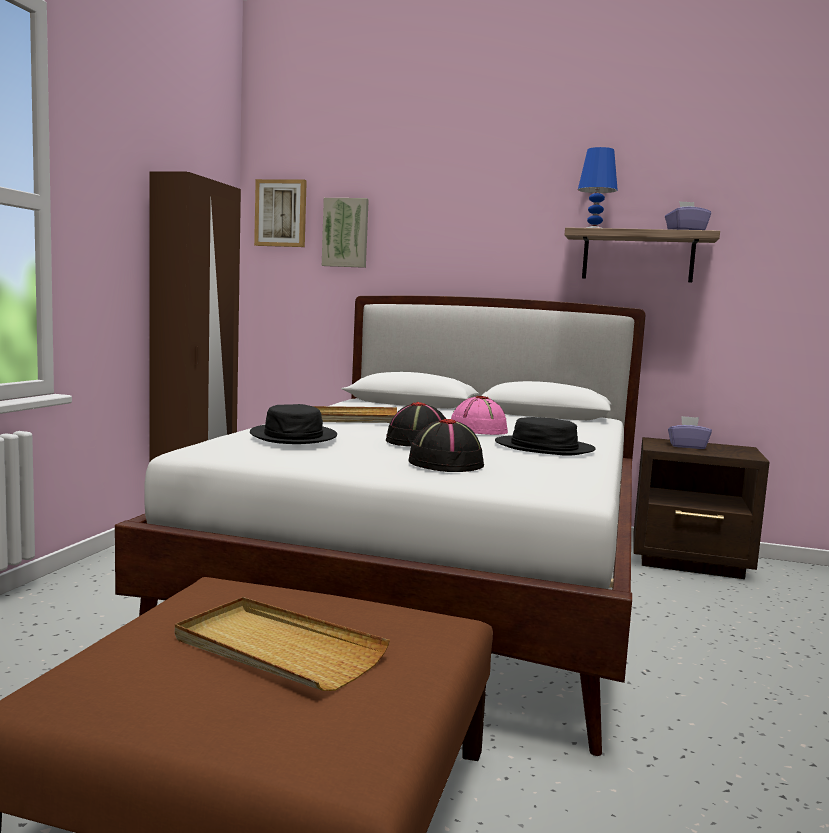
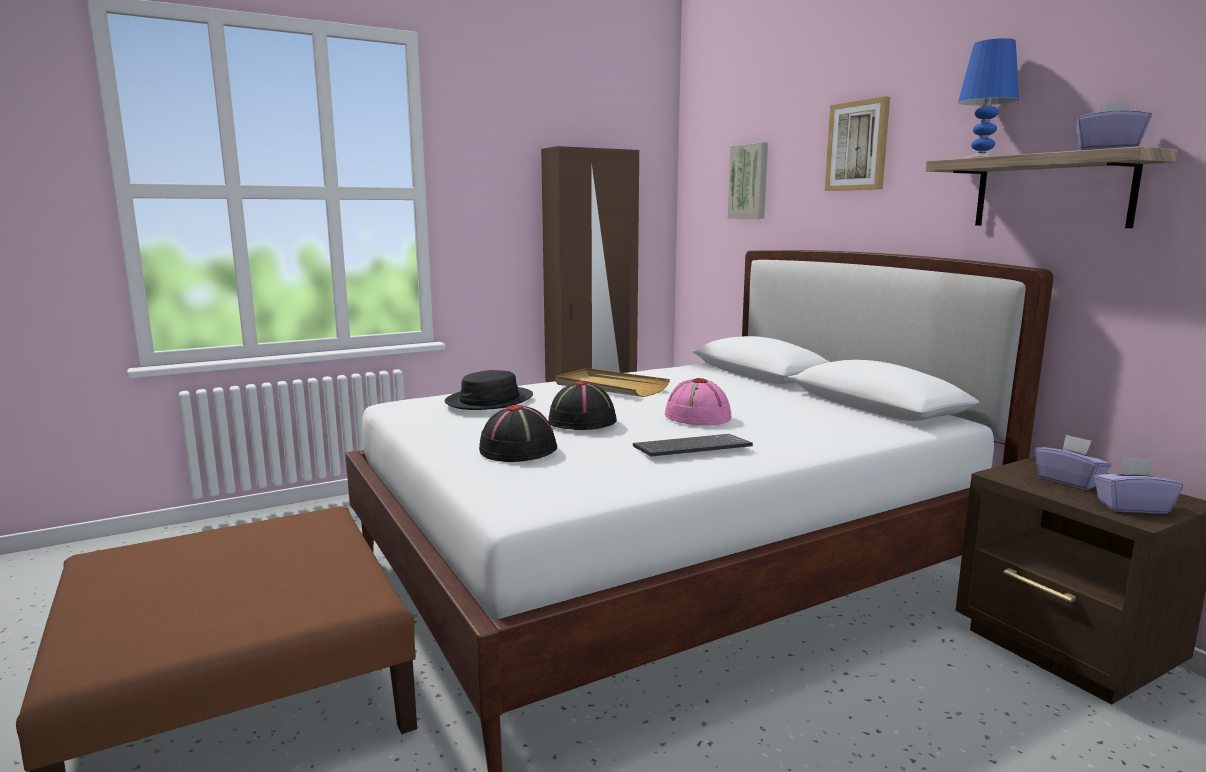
camera: 45 degrees right, 5 degrees up
beige tray [175,597,390,691] -> none
picture [254,179,307,247] -> picture moved to [825,96,890,191]
black hat [495,417,596,456] -> keyboard [633,434,753,457]
none -> purple tissue box [1094,457,1183,514]

